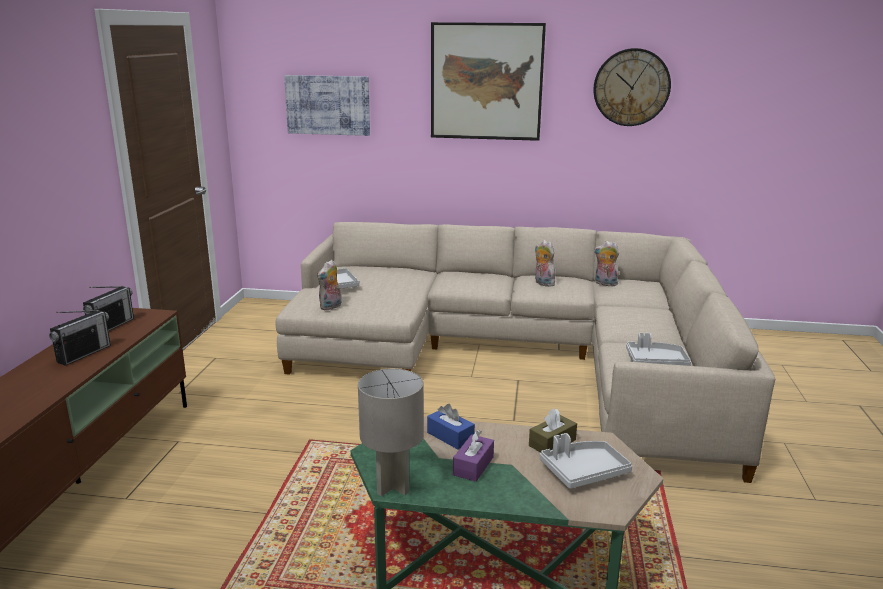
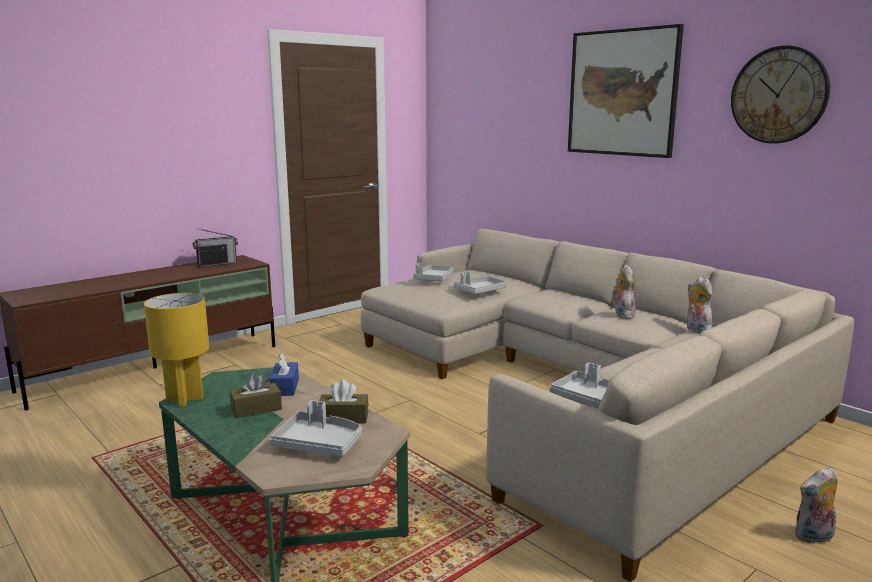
camera: 40 degrees right, 5 degrees down
radio [49,310,111,366] -> none
picture [284,75,370,136] -> none
plush toy [317,260,341,310] -> plush toy moved to [795,467,838,544]
grey table lamp [358,368,423,497] -> yellow table lamp [144,293,209,407]
purple tissue box [453,430,494,482] -> brown tissue box [230,373,282,418]
none -> grey tray [454,271,507,294]

